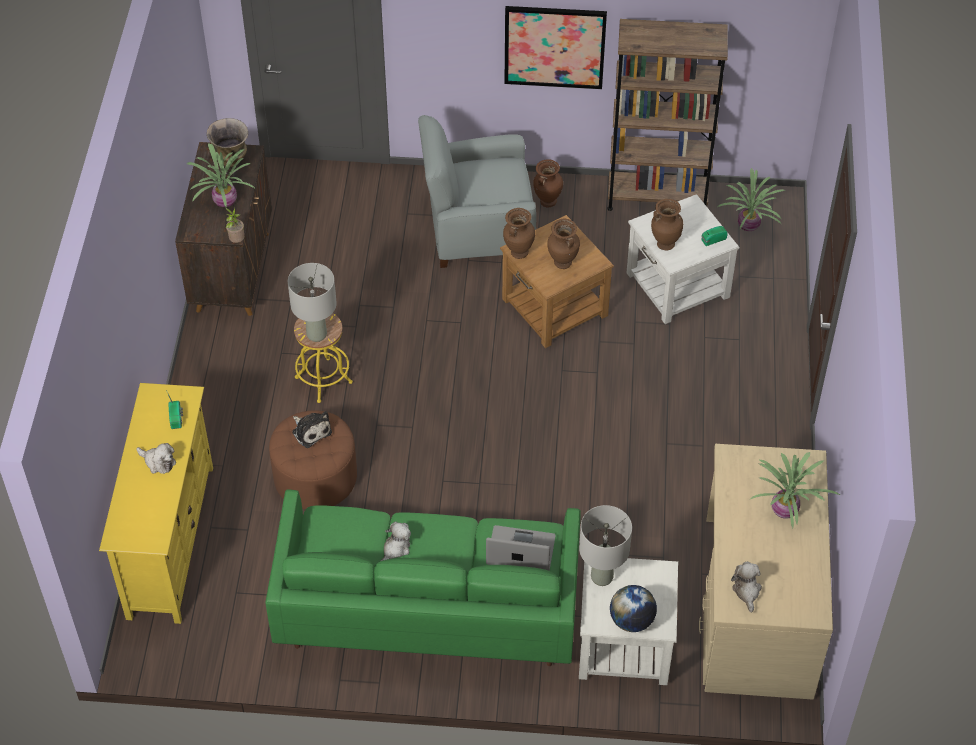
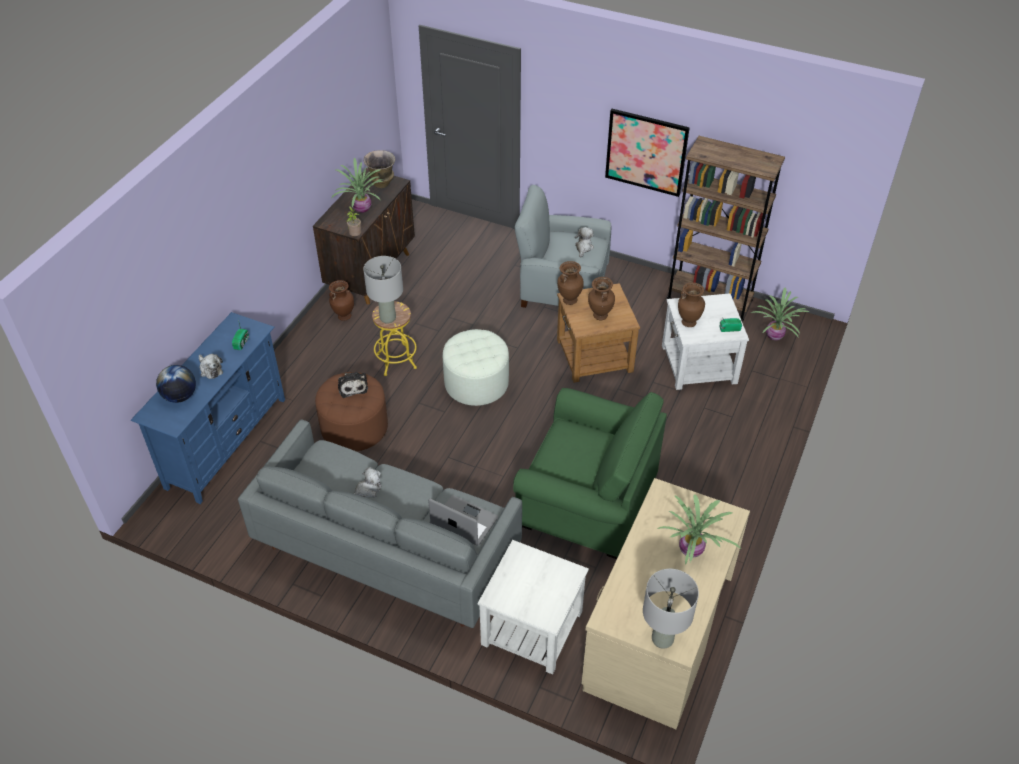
camera: 20 degrees right, 5 degrees down
yellow tv stand [99,383,213,624] -> blue tv stand [131,312,285,504]
green sofa [266,490,581,666] -> grey sofa [238,419,522,628]
brown vase [533,159,563,207] -> brown vase moved to [329,280,354,321]
grey table lamp [579,505,632,586] -> grey table lamp moved to [643,569,699,649]
globe [610,585,657,632] -> globe moved to [156,365,196,403]
plush toy [731,562,762,612] -> plush toy moved to [575,227,594,258]
none -> white ottoman [443,329,509,406]
none -> green armchair [513,388,667,559]

